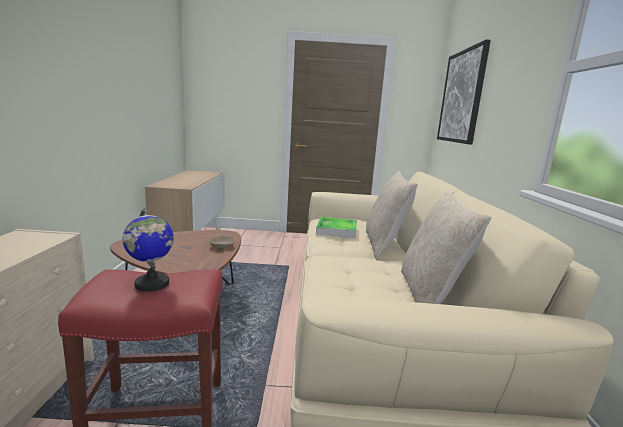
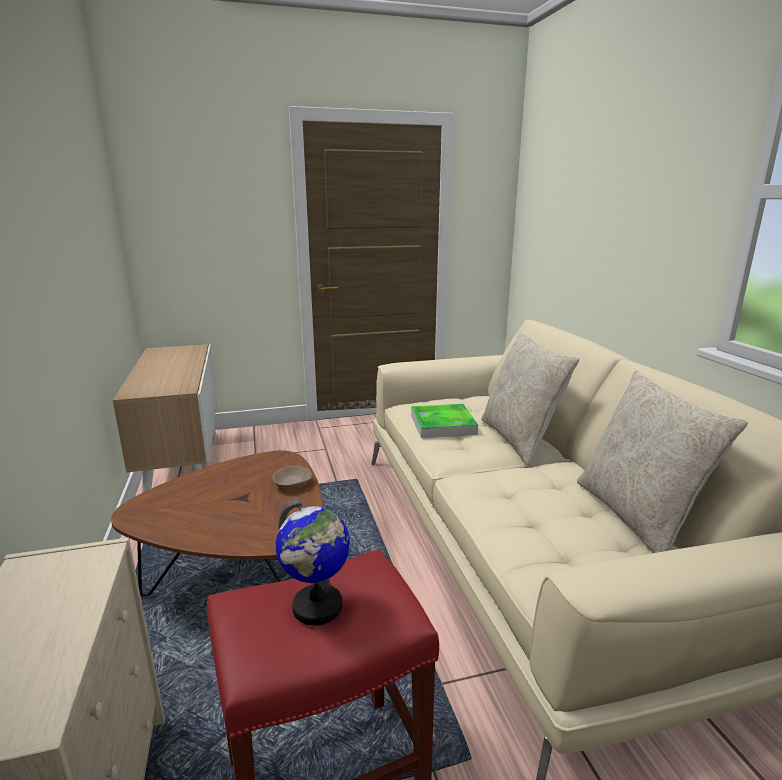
camera: 15 degrees left, 5 degrees up
picture [437,39,491,145] -> none

